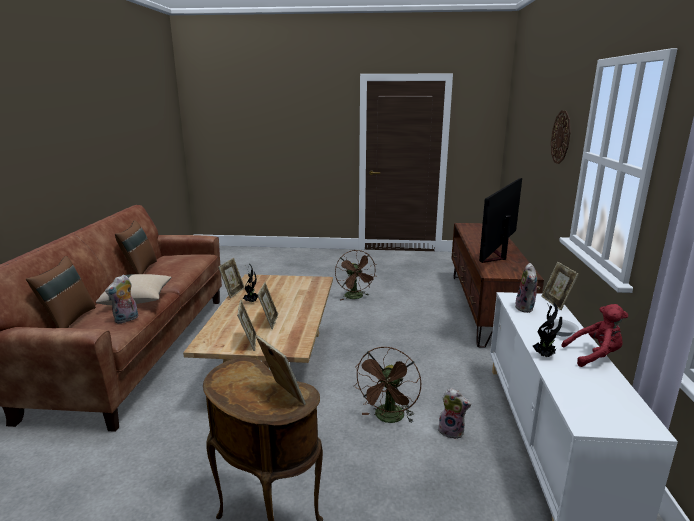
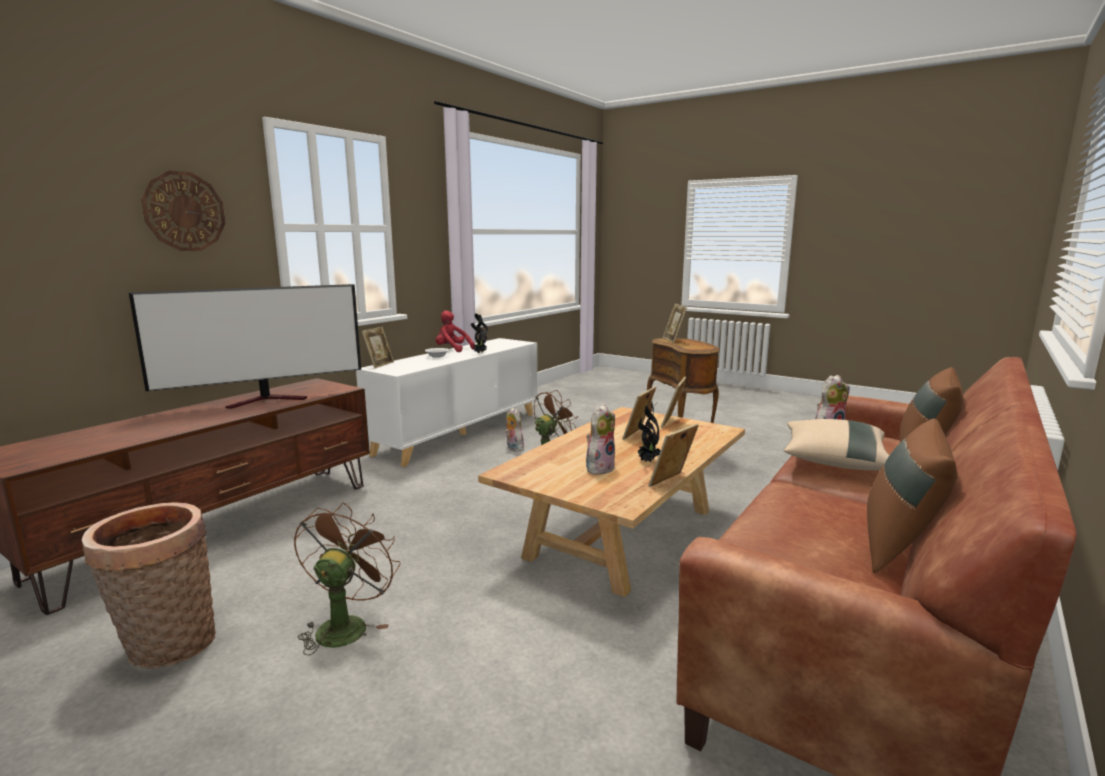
camera: 150 degrees left, 5 degrees down
plush toy [515,263,540,313] -> plush toy moved to [586,404,616,475]
none -> basket [82,502,216,669]

